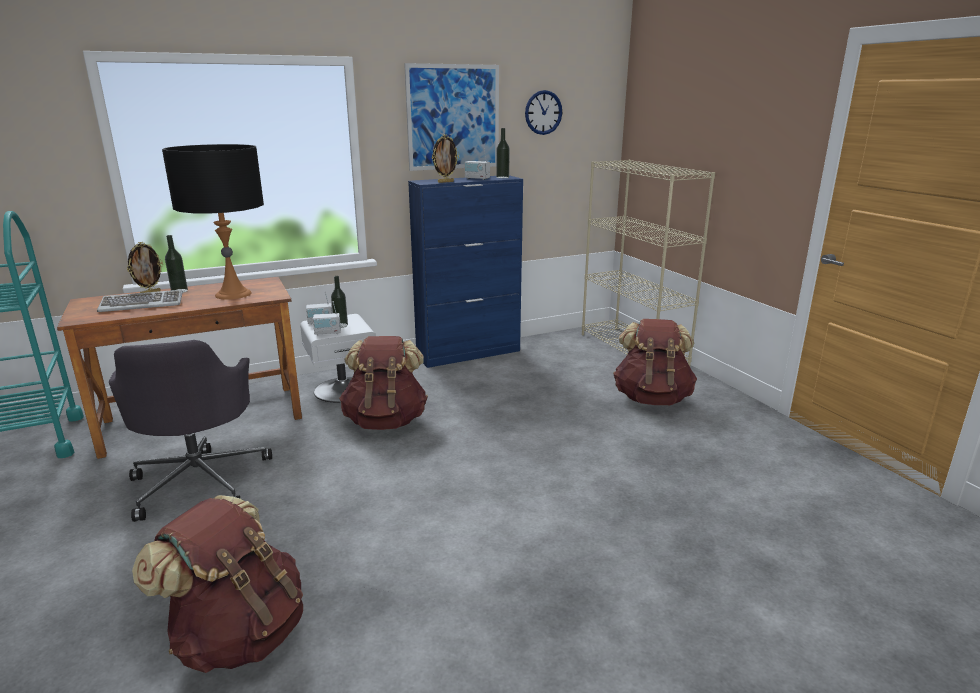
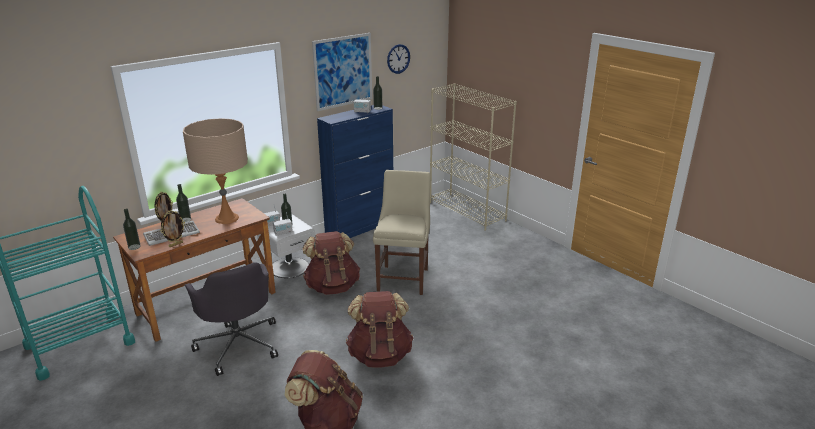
camera: 15 degrees left, 5 degrees up
black table lamp [162,144,264,300] -> beige table lamp [183,118,248,224]
picture frame [432,134,459,183] -> picture frame moved to [160,210,185,247]
brown backpack [613,319,697,405] -> brown backpack moved to [346,291,413,367]
none -> bottle [123,209,141,250]
none -> beige chair [373,170,430,295]

